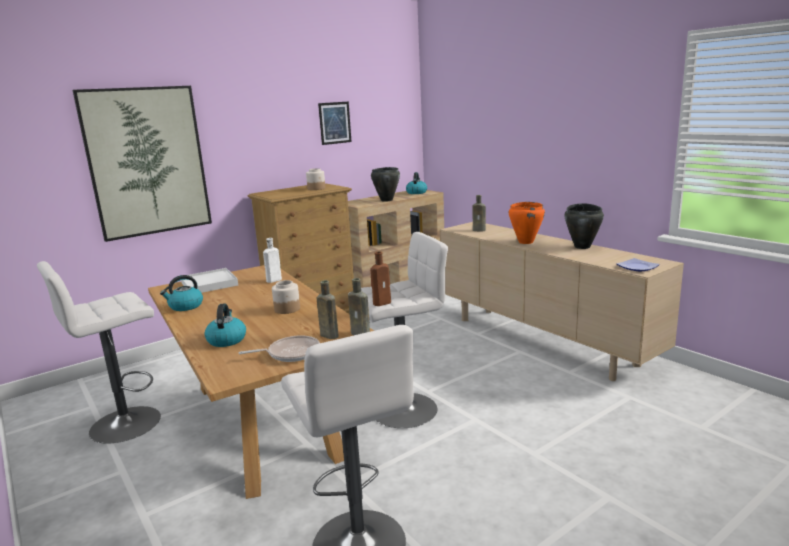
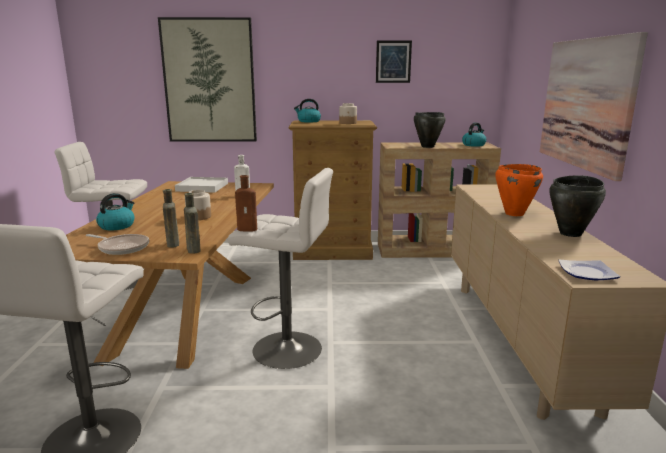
camera: 35 degrees right, 0 degrees up
kettle [160,275,203,311] -> kettle moved to [294,99,321,123]
brown bottle [472,195,486,232] -> none
none -> picture [540,32,648,181]

